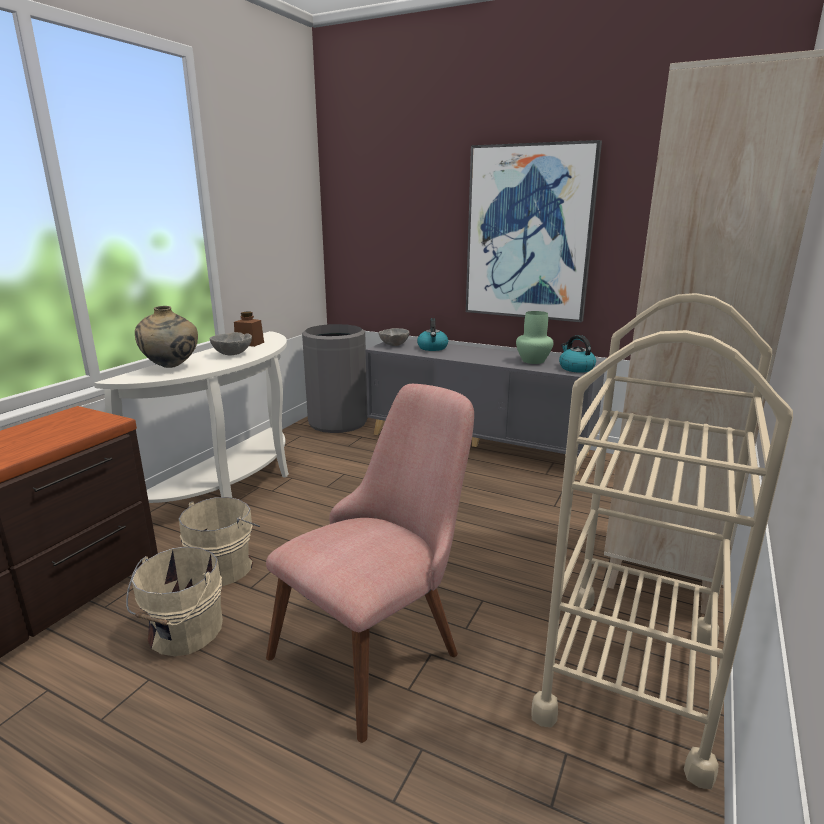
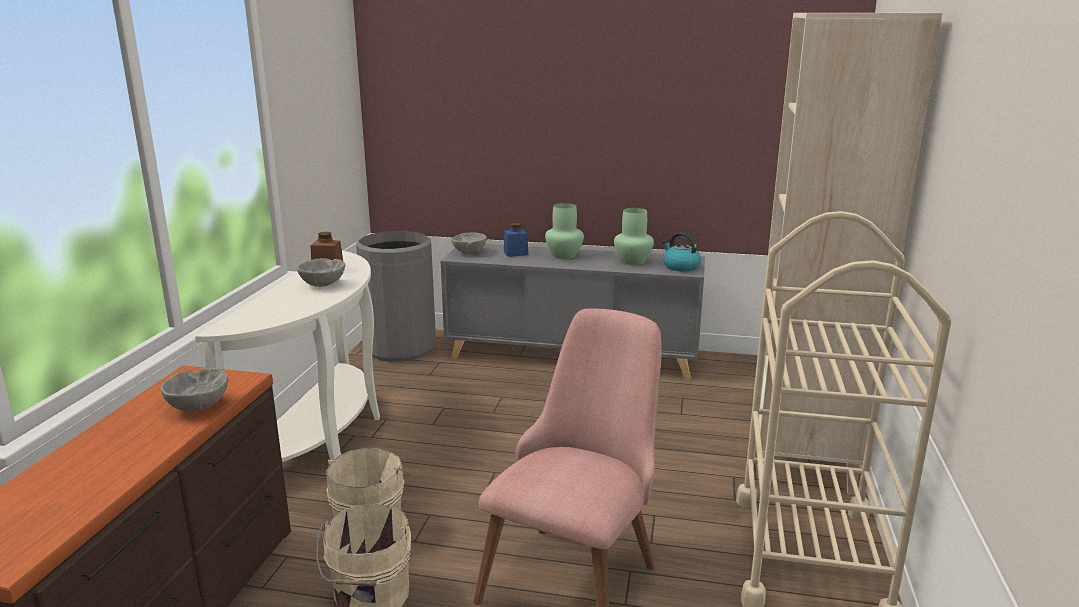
camera: 15 degrees left, 0 degrees up
beige vase [135,306,198,368] -> none
kettle [417,318,448,351] -> blue jar [504,223,528,257]
picture [466,140,602,322] -> none
none -> grey bowl [160,368,228,412]
none -> green vase [545,203,584,259]

